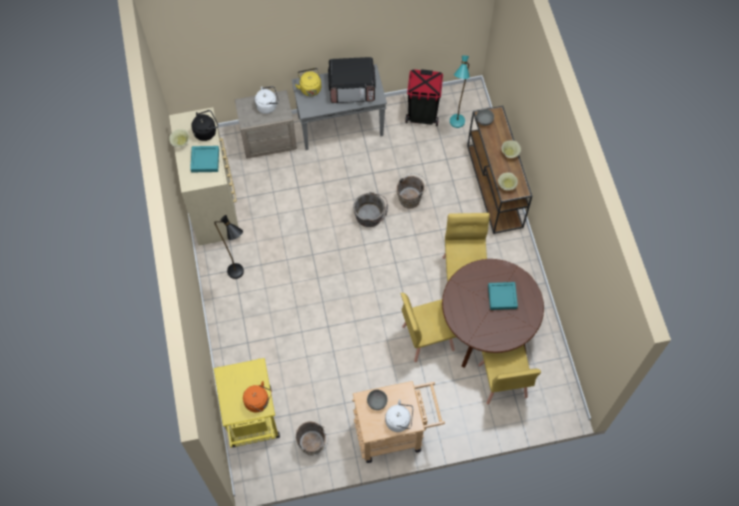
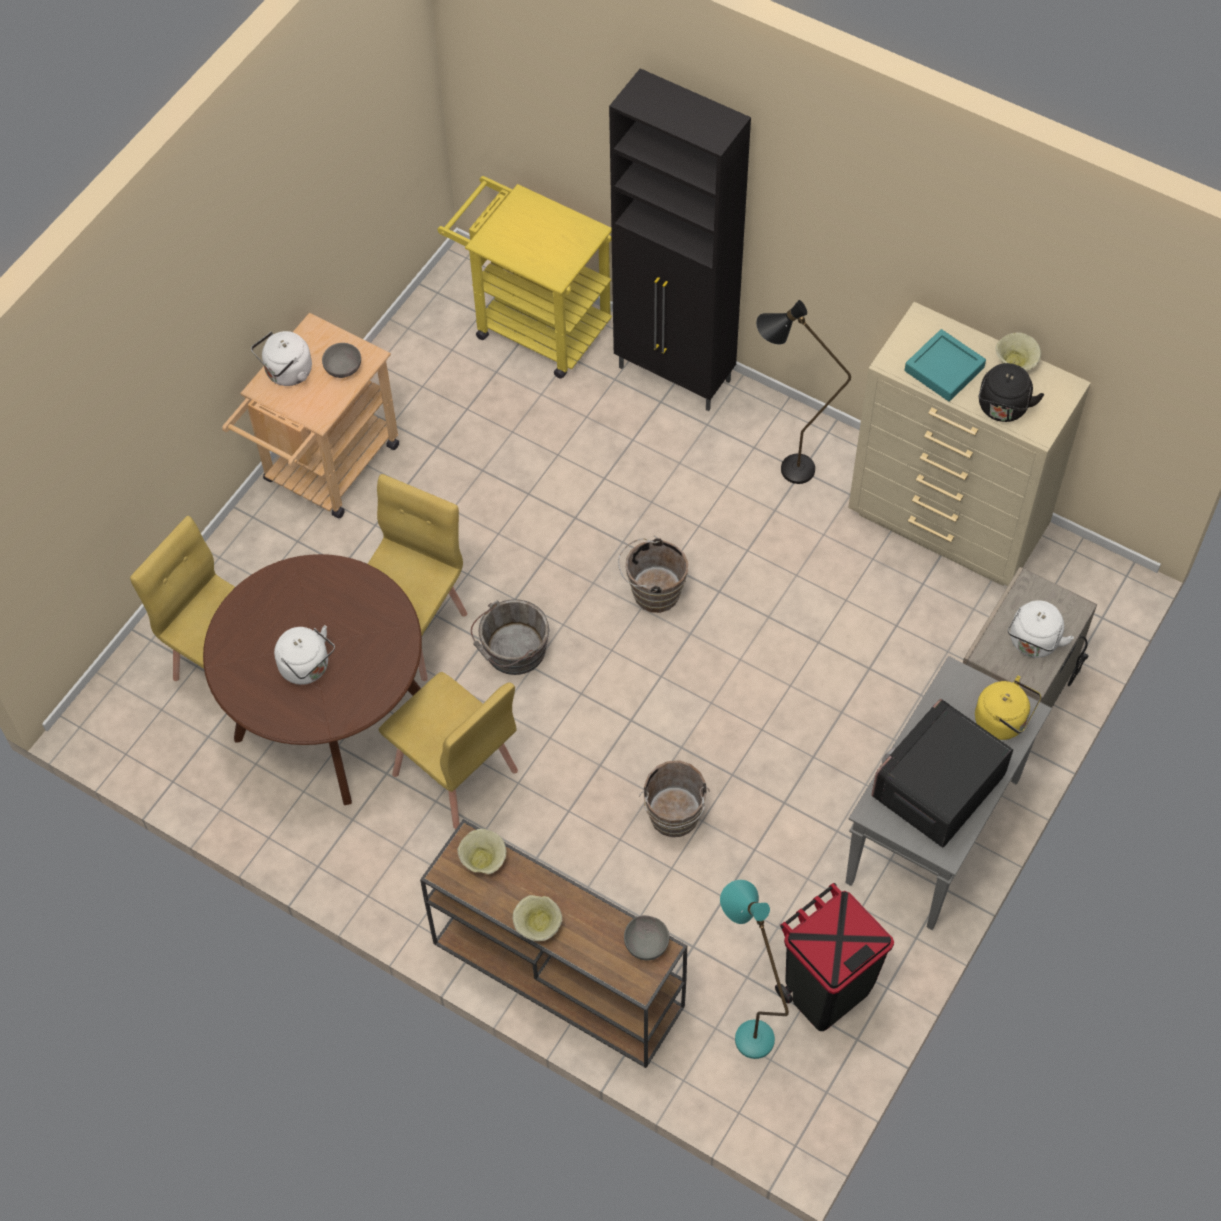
camera: 135 degrees right, 5 degrees down
orange kettle [243,381,272,412] -> none
brown bucket [296,421,328,455] -> brown bucket moved to [618,536,688,613]
grey bucket [353,192,388,227] -> grey bucket moved to [471,599,550,675]
turquoise tray [488,282,518,310] -> white kettle [274,625,335,685]
none -> black cabinet [609,68,751,411]

